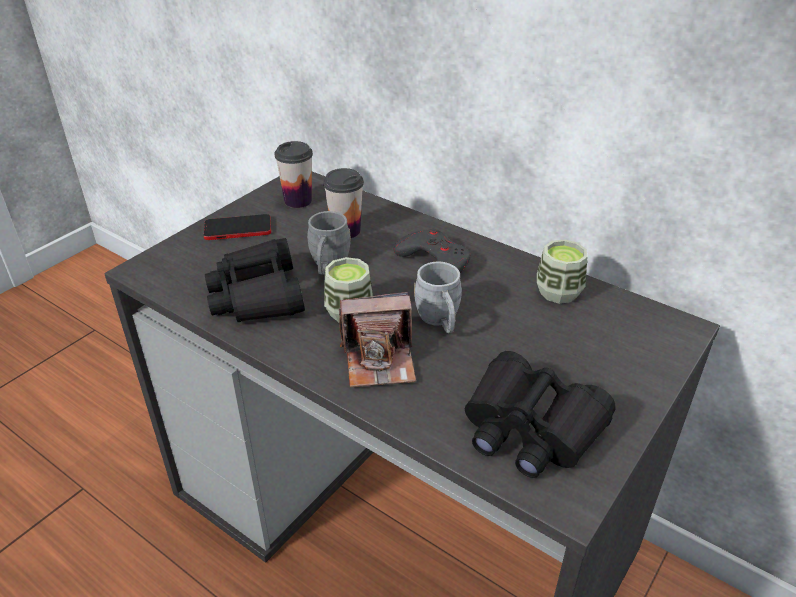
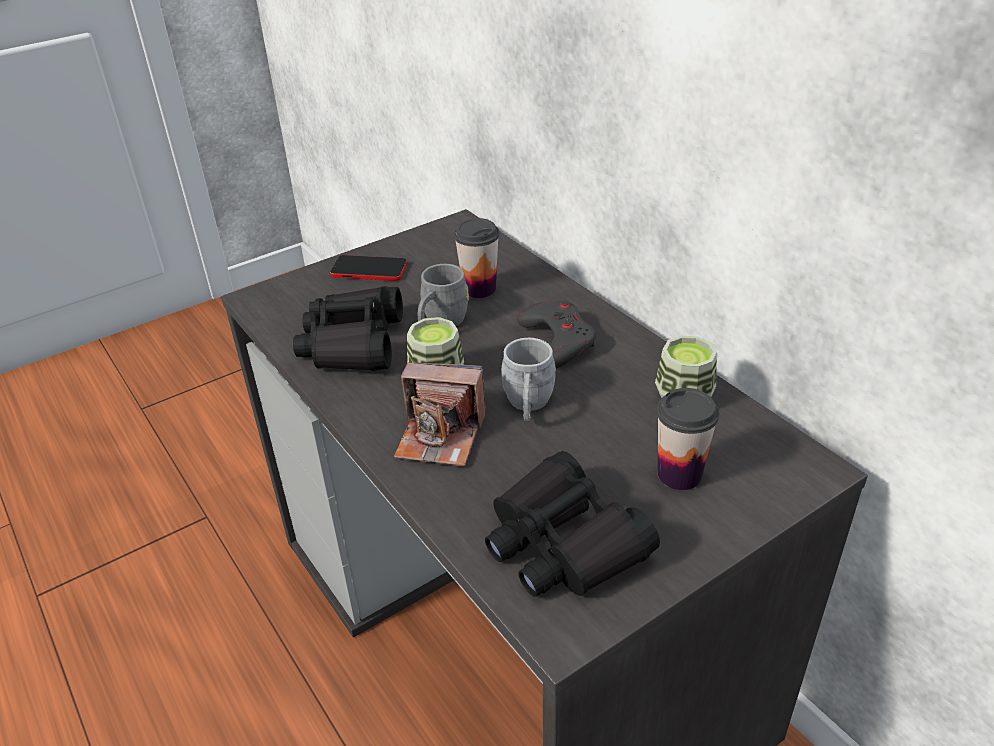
camera: 20 degrees right, 0 degrees up
cup [275,141,313,208] -> cup moved to [656,388,719,490]

